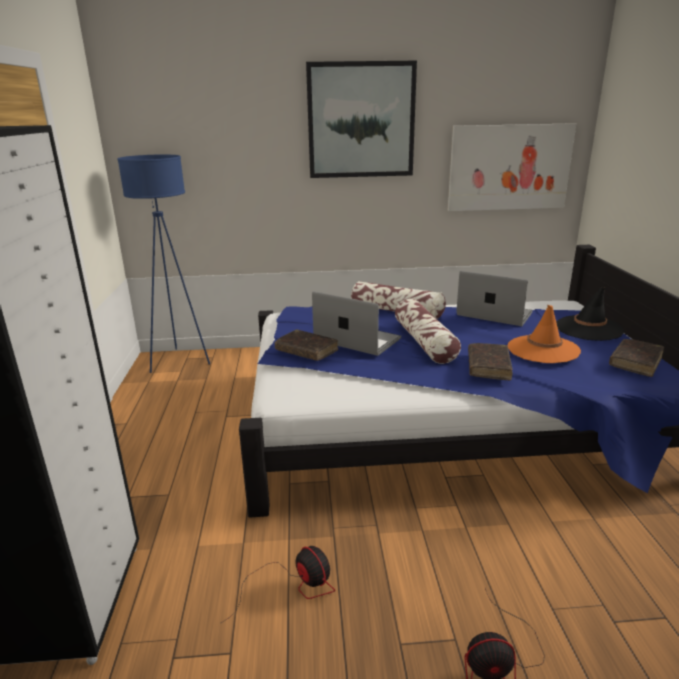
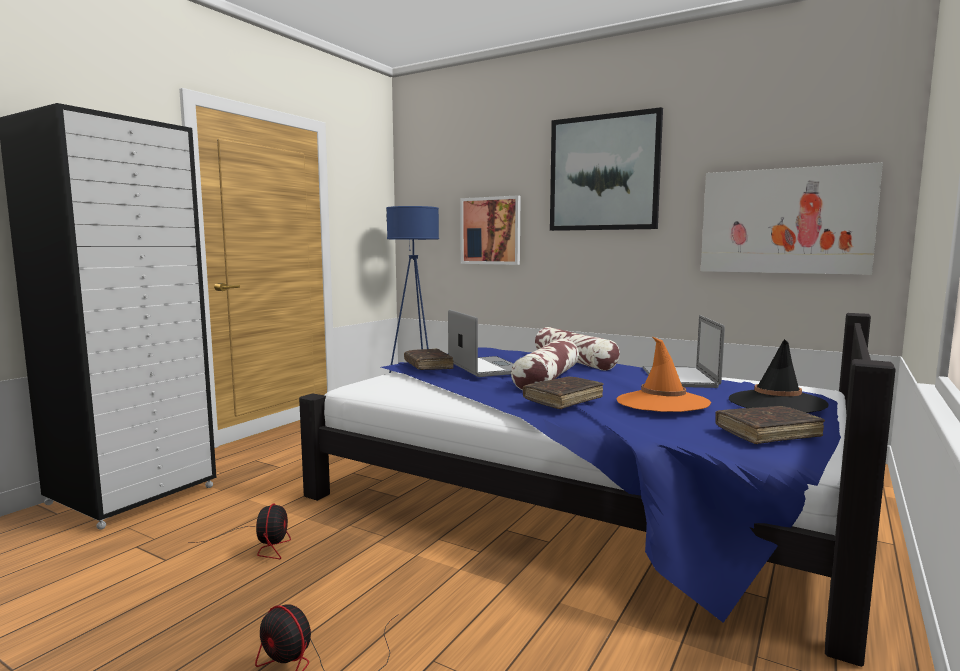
camera: 35 degrees right, 15 degrees down
laptop [456,271,533,326] -> laptop turned 150 degrees counterclockwise [643,315,725,388]
none -> picture [460,195,521,265]

